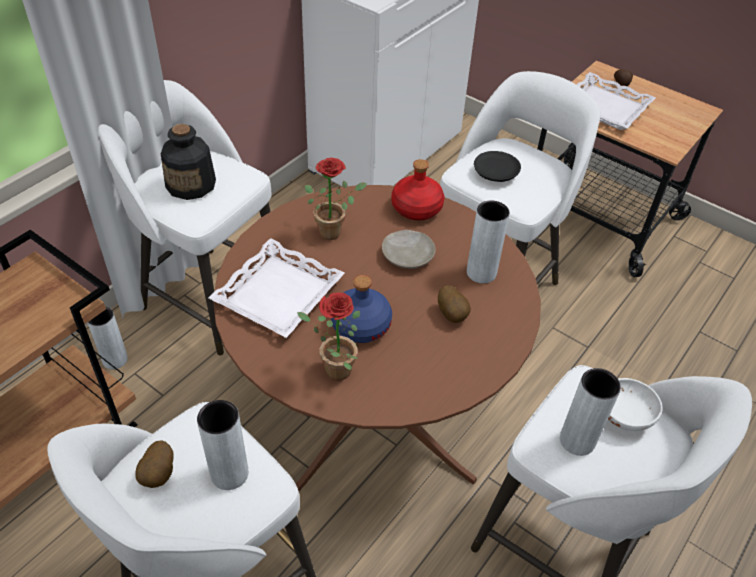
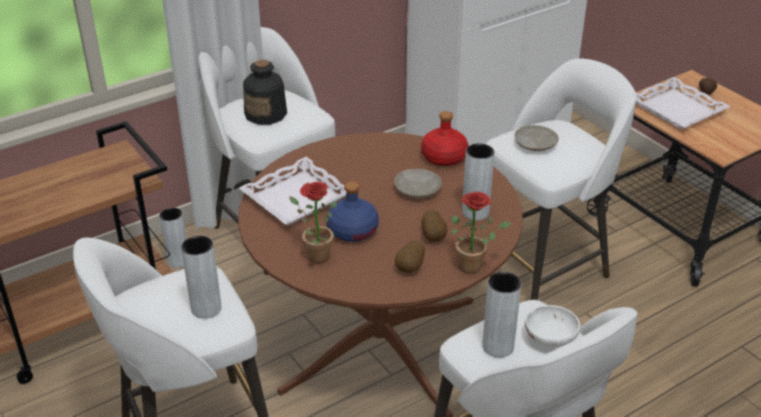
camera: 20 degrees right, 10 degrees down
potato [135,440,173,488] -> potato moved to [395,240,425,273]
potted plant [304,158,367,240] -> potted plant moved to [452,192,511,274]
black plate [474,151,521,182] -> beige plate [514,125,559,151]

